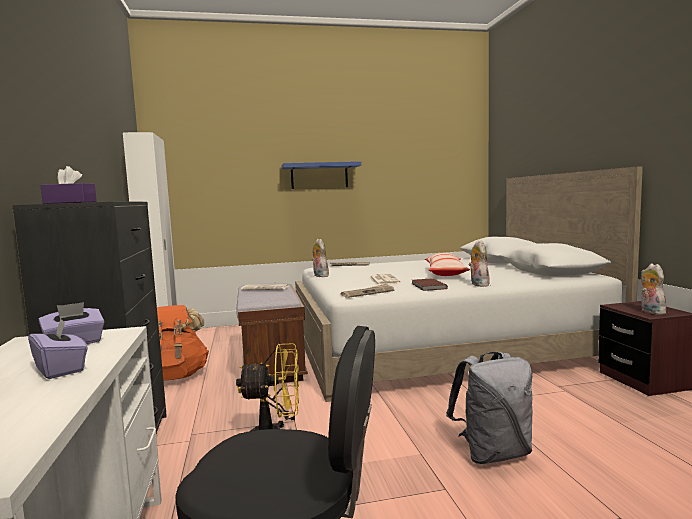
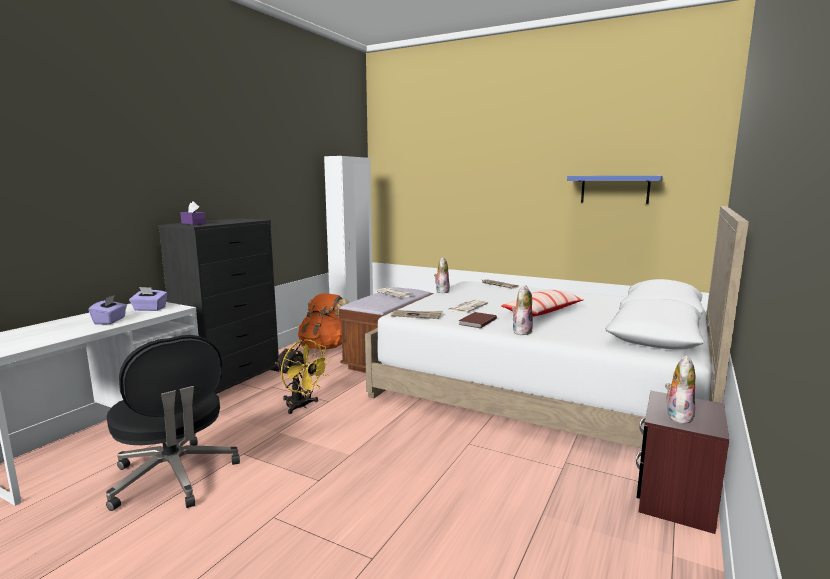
camera: 40 degrees right, 5 degrees up
blue shelf [281,161,361,189] -> blue shelf moved to [567,176,663,204]
grey backpack [446,352,533,464] -> none

